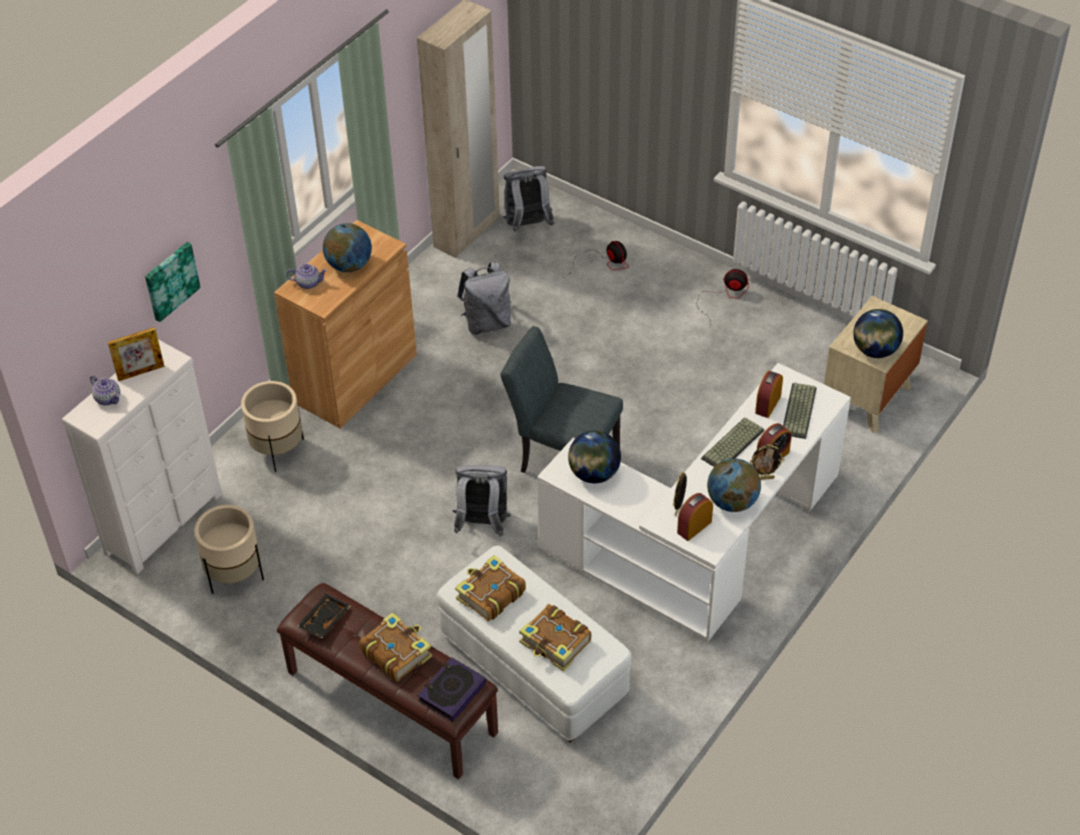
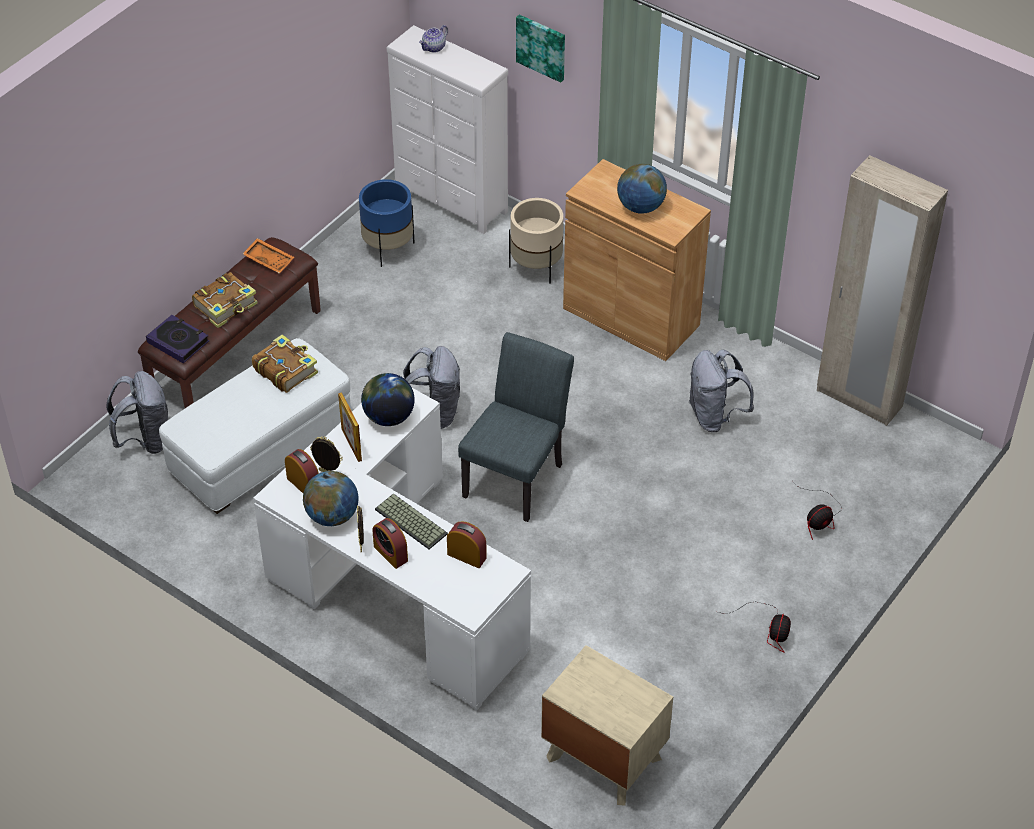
camera: 90 degrees right, 0 degrees up
picture frame [108,327,165,381] -> picture frame moved to [338,392,362,462]
beige planter [194,505,264,594] -> blue planter [359,179,415,267]
teapot [286,264,327,289] -> none
black tray [297,594,350,638] -> orange tray [243,238,294,274]
grey backpack [504,166,554,232] -> grey backpack moved to [106,371,168,454]
book [519,604,591,672] -> none
keyboard [783,383,817,439] -> none
globe [853,309,903,358] -> none

